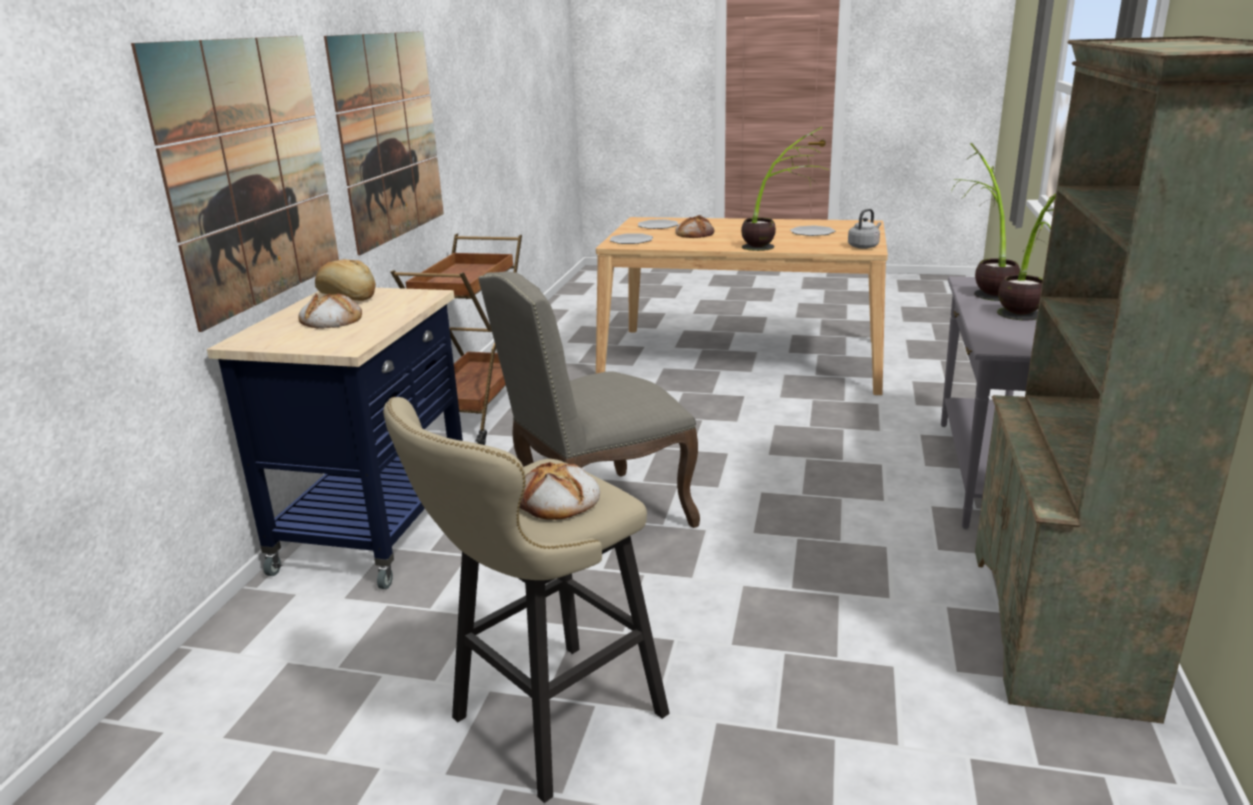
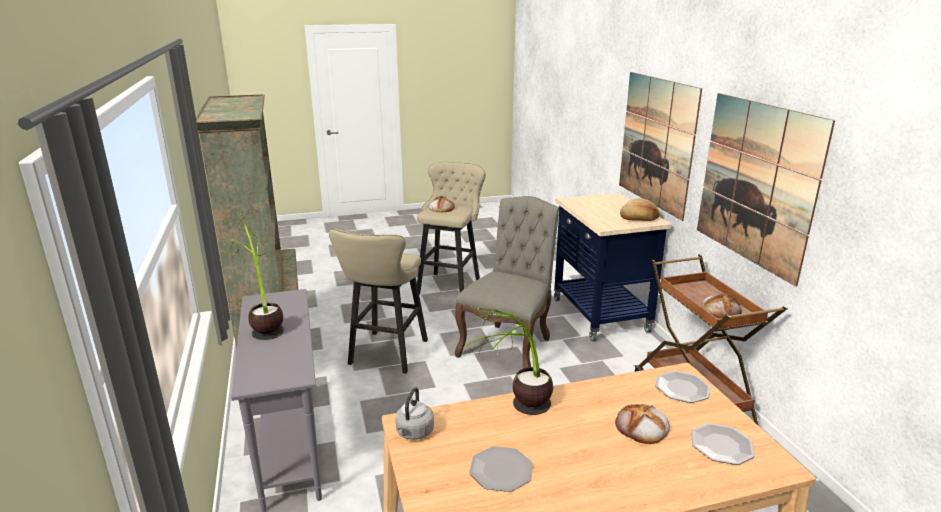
camera: 150 degrees right, 0 degrees up
bread [298,293,362,329] -> bread moved to [702,293,742,319]
potted plant [951,143,1020,301] -> none
none -> beige stool [329,229,428,374]

